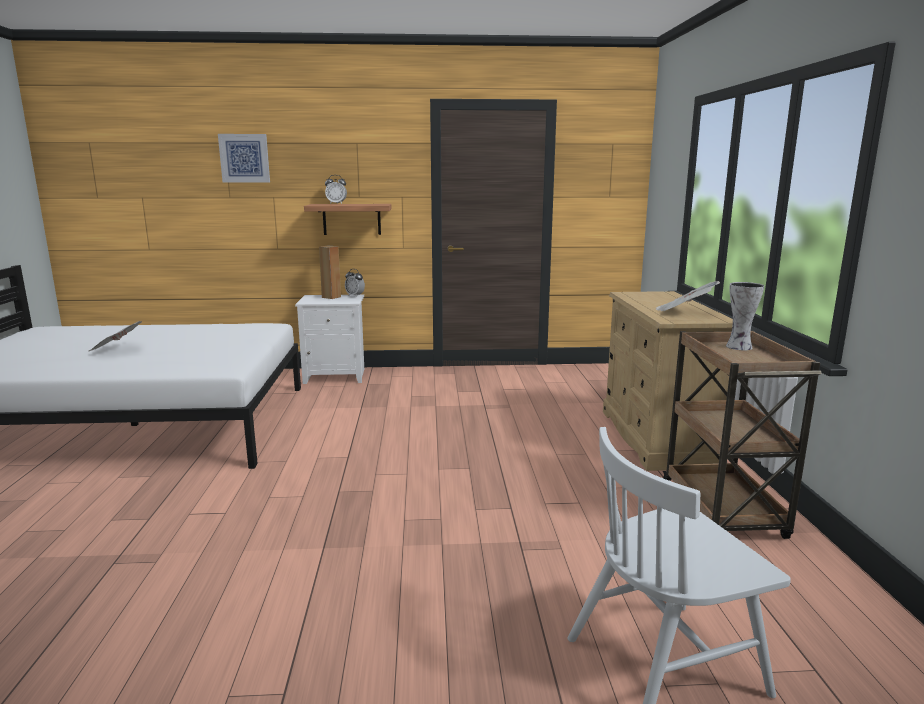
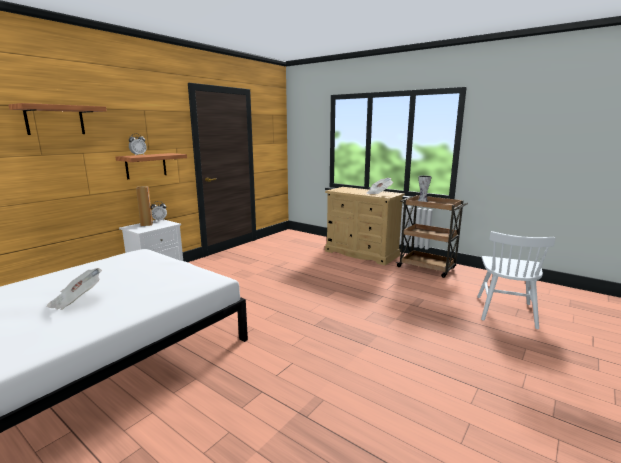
camera: 50 degrees left, 0 degrees up
picture [218,134,270,183] -> shelf [8,103,107,135]

